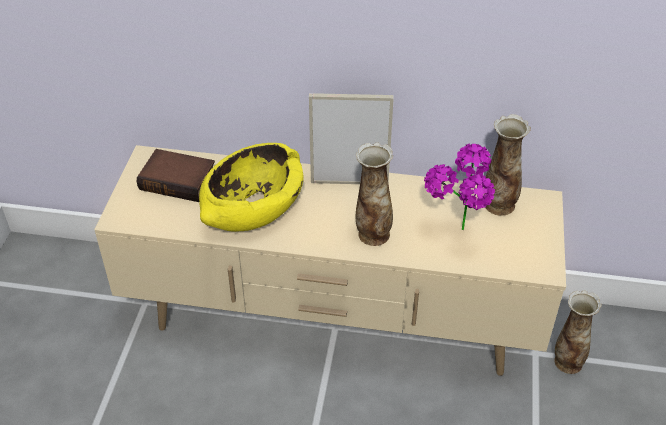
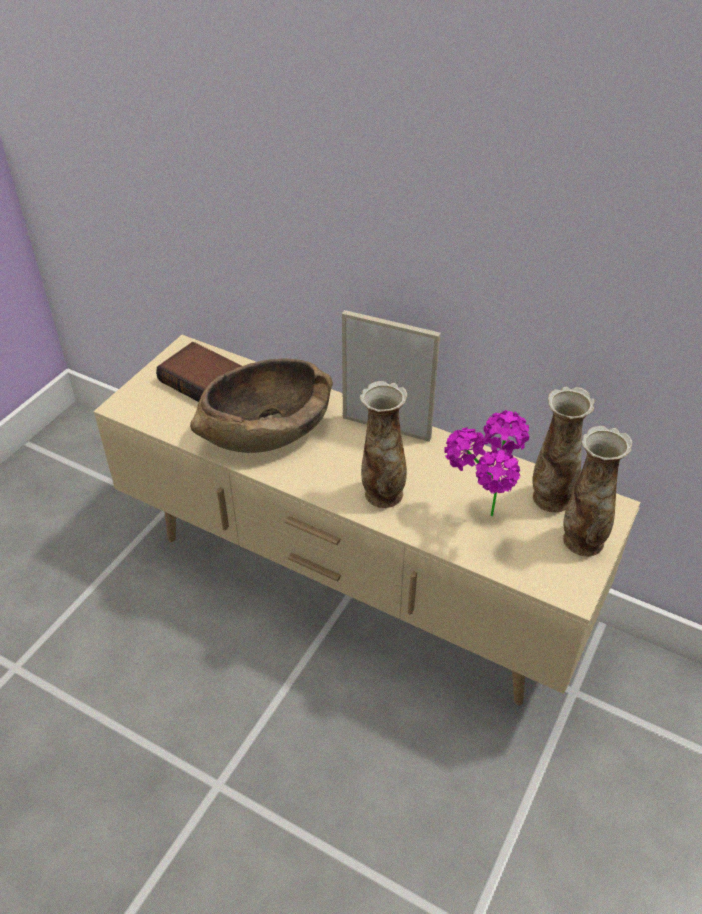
camera: 20 degrees right, 0 degrees up
yellow bowl [199,143,304,232] -> brown bowl [190,358,333,453]
vase [554,290,602,374] -> vase moved to [563,426,632,556]

